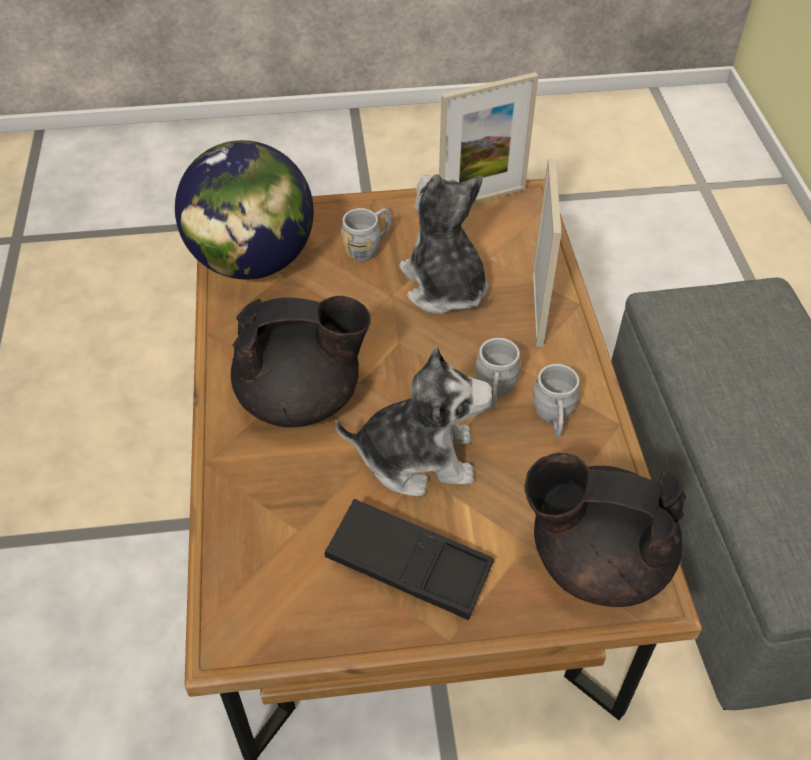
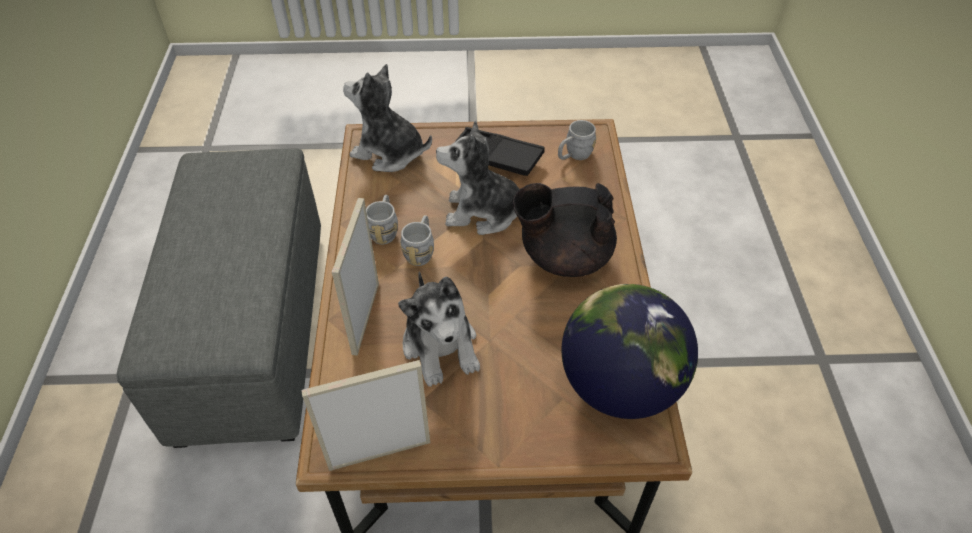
camera: 175 degrees left, 0 degrees up
grey mug [341,208,391,262] -> grey mug moved to [558,120,596,160]
black teapot [525,453,686,607] -> plush toy [343,64,432,172]

